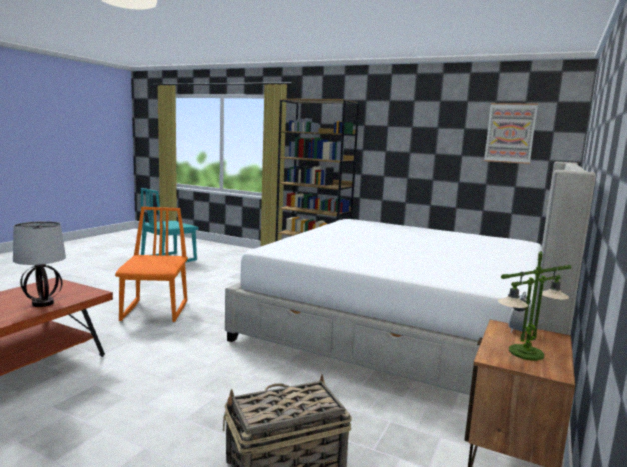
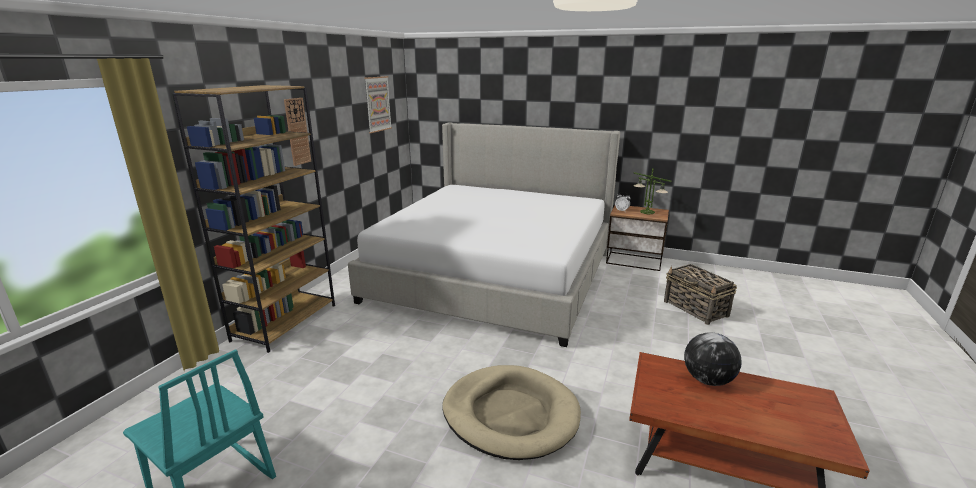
camera: 95 degrees left, 10 degrees up
table lamp [13,221,66,307] -> globe [684,332,742,386]
orange chair [115,207,188,322] -> beige dog bed [443,365,581,460]
none -> wall clock [284,98,311,166]

